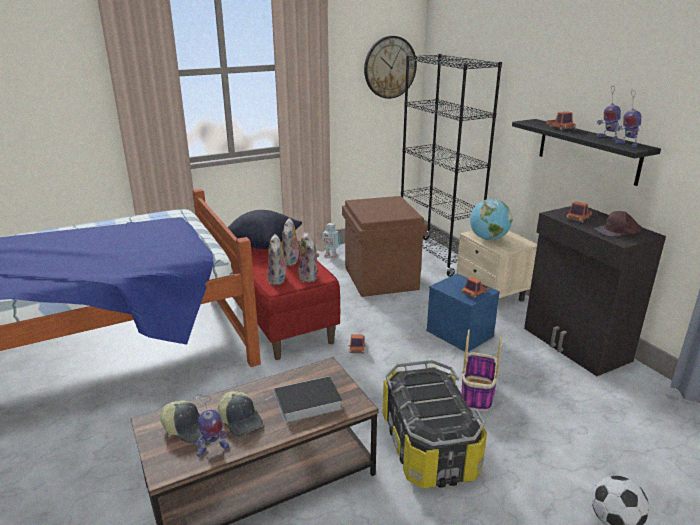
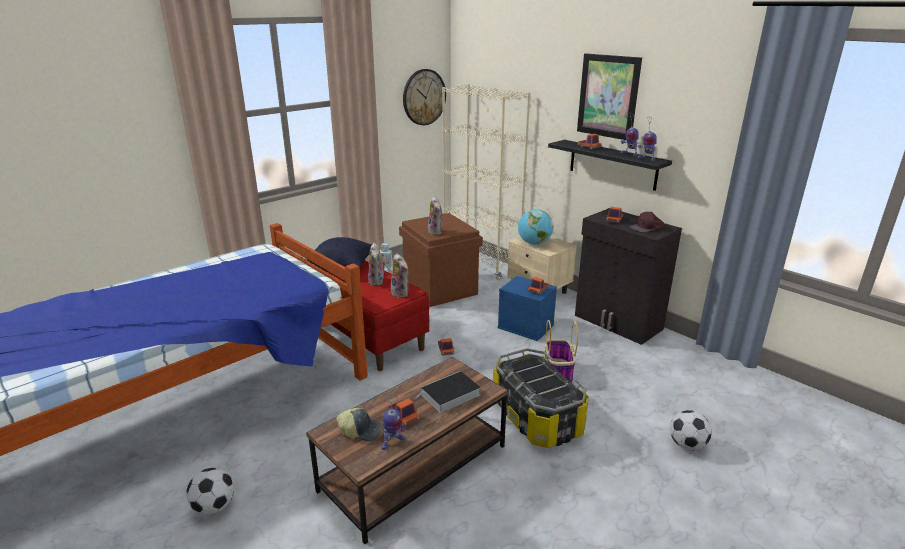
camera: 15 degrees left, 0 degrees up
cap [218,391,263,437] -> toy truck [387,398,420,426]
plush toy [267,234,289,285] -> plush toy moved to [428,196,444,235]
black bookcase [401,54,502,277] -> beige bookcase [442,84,531,280]
none -> football [186,468,234,515]
none -> picture [577,53,642,140]

